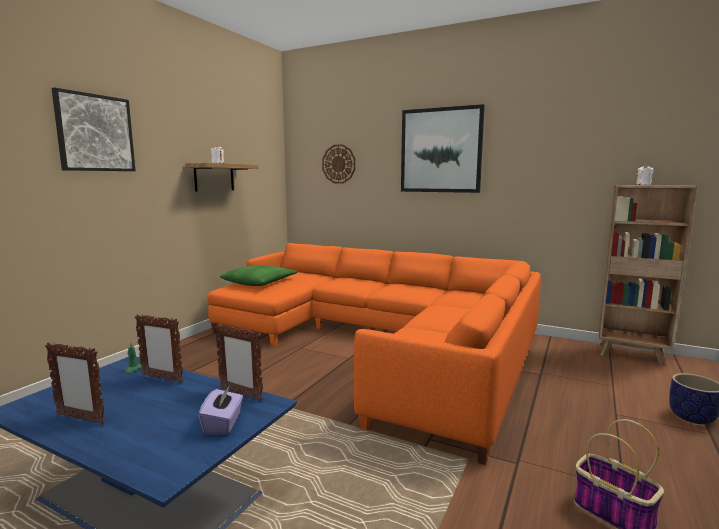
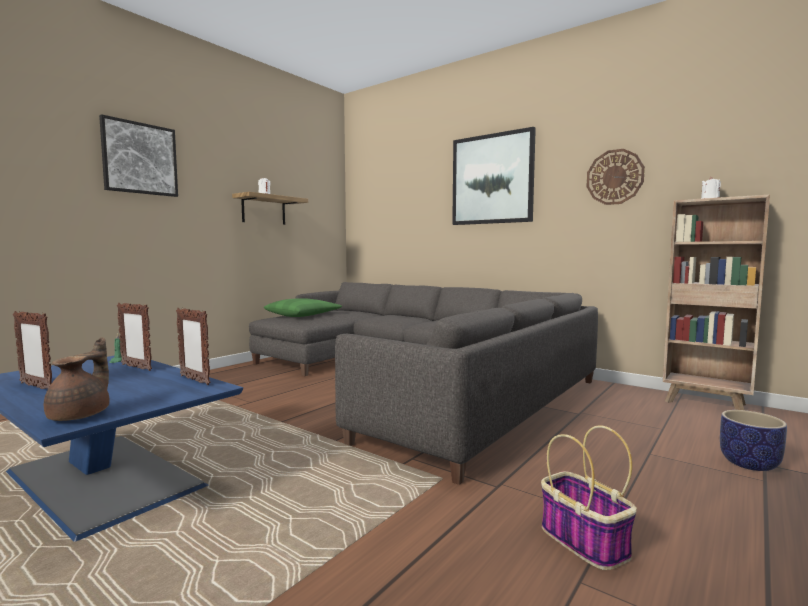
camera: 10 degrees right, 5 degrees down
purple tissue box [198,385,243,435] -> none
orange sofa [207,243,541,465] -> grey sofa [249,282,598,485]
wall clock [322,144,356,184] -> wall clock moved to [586,149,645,205]
none -> brown teapot [44,337,110,421]

